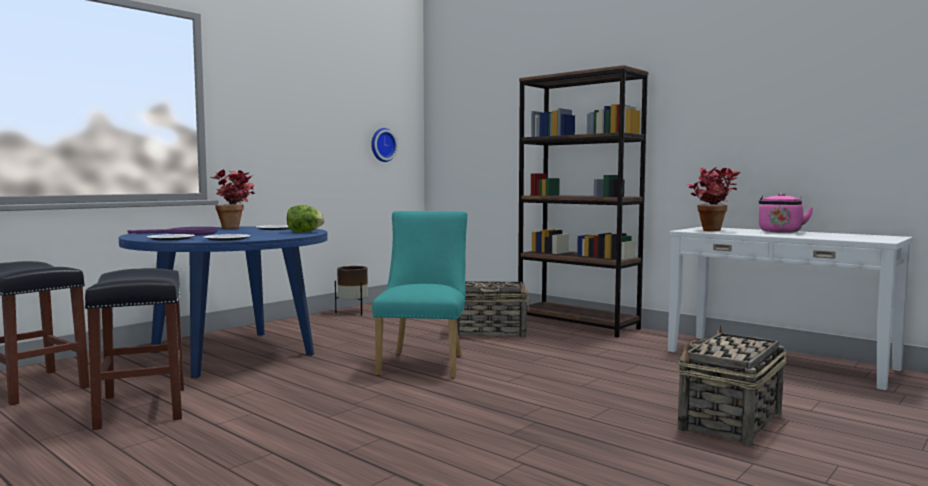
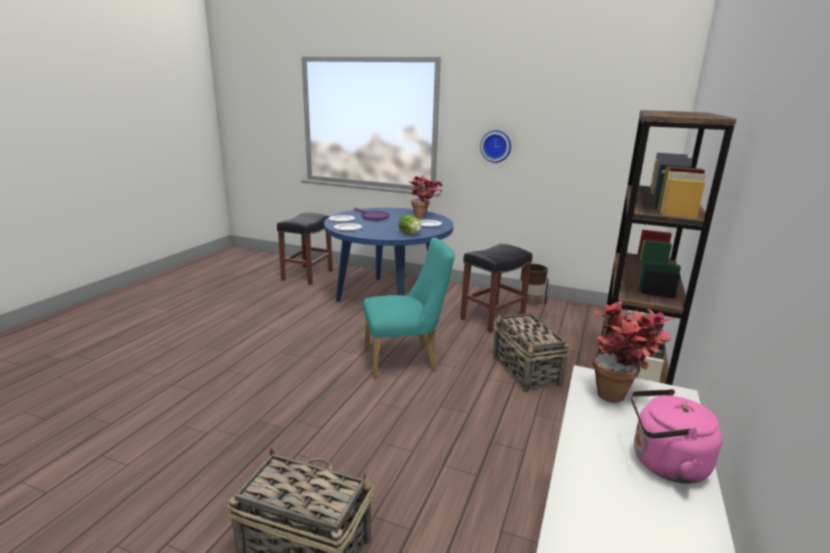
camera: 70 degrees right, 15 degrees up
black stool [84,268,184,430] -> black stool moved to [460,244,532,333]
wall clock [371,128,398,162] -> wall clock moved to [480,130,511,163]

